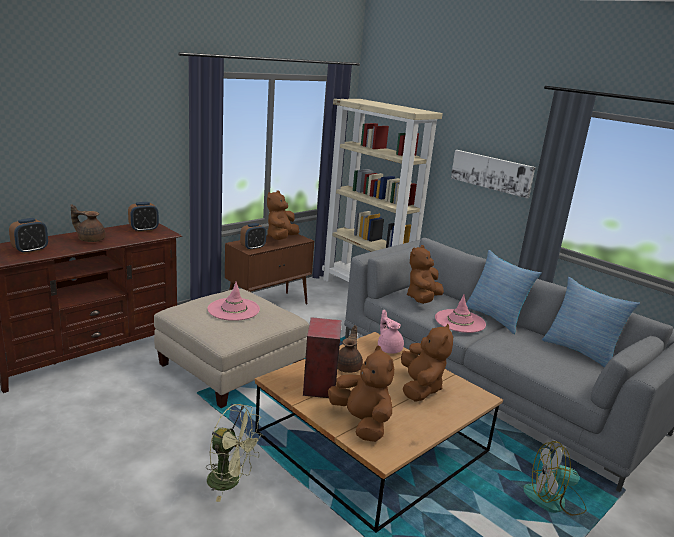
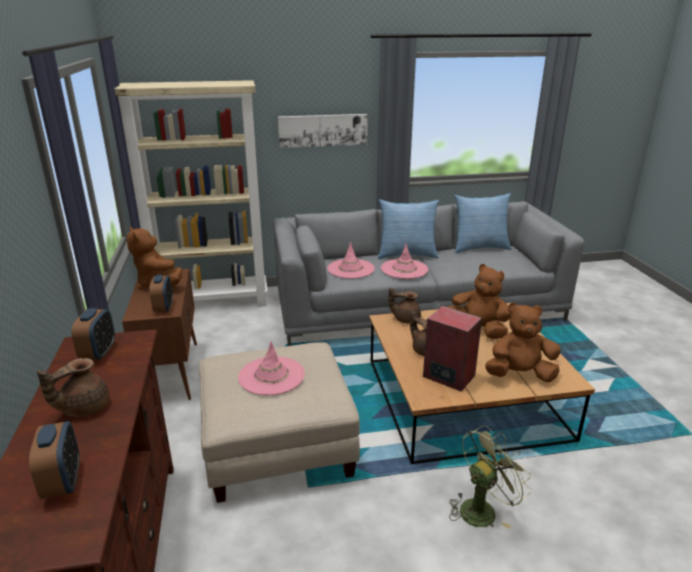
camera: 55 degrees left, 5 degrees up
pink teapot [378,310,404,354] -> brown teapot [388,287,421,324]
brown plush toy [407,245,444,304] -> pink hat [327,242,375,279]
fan [523,441,586,516] -> none

